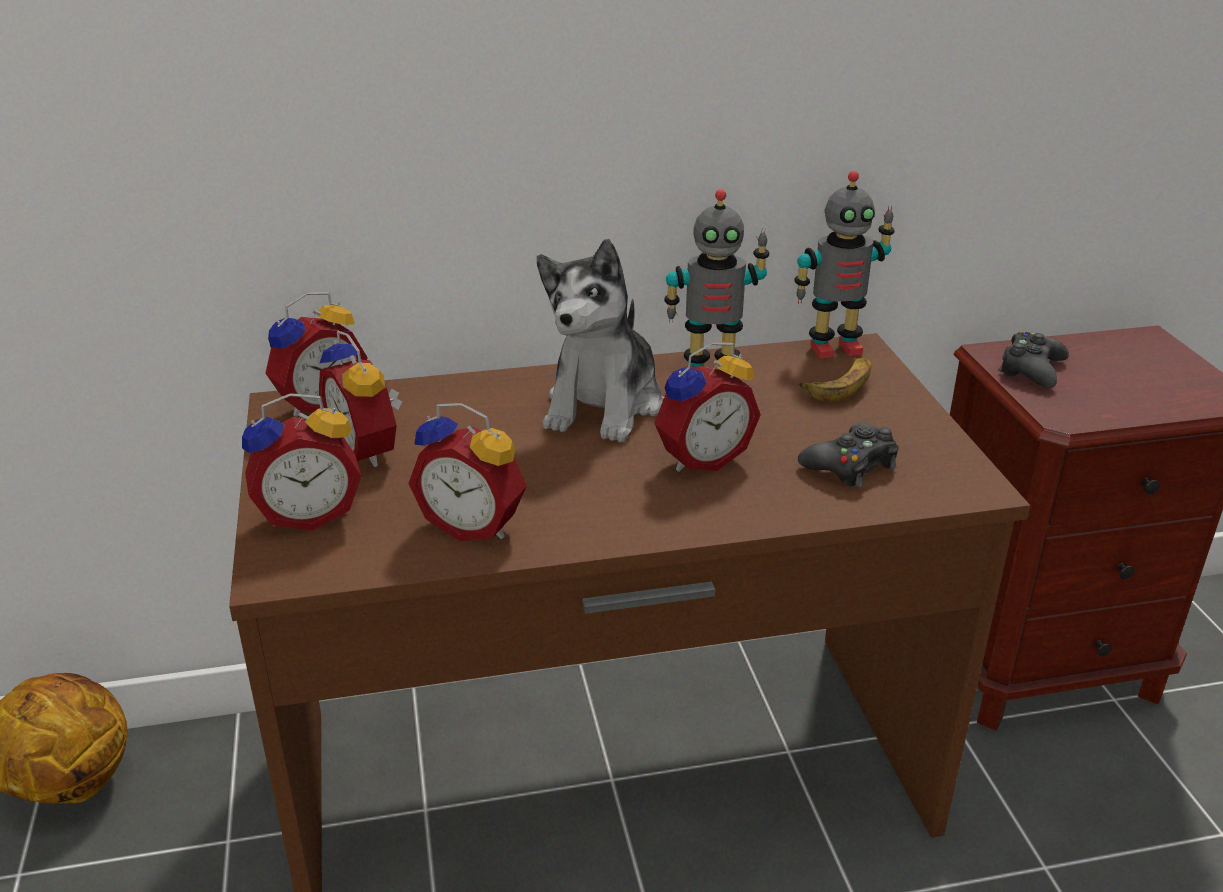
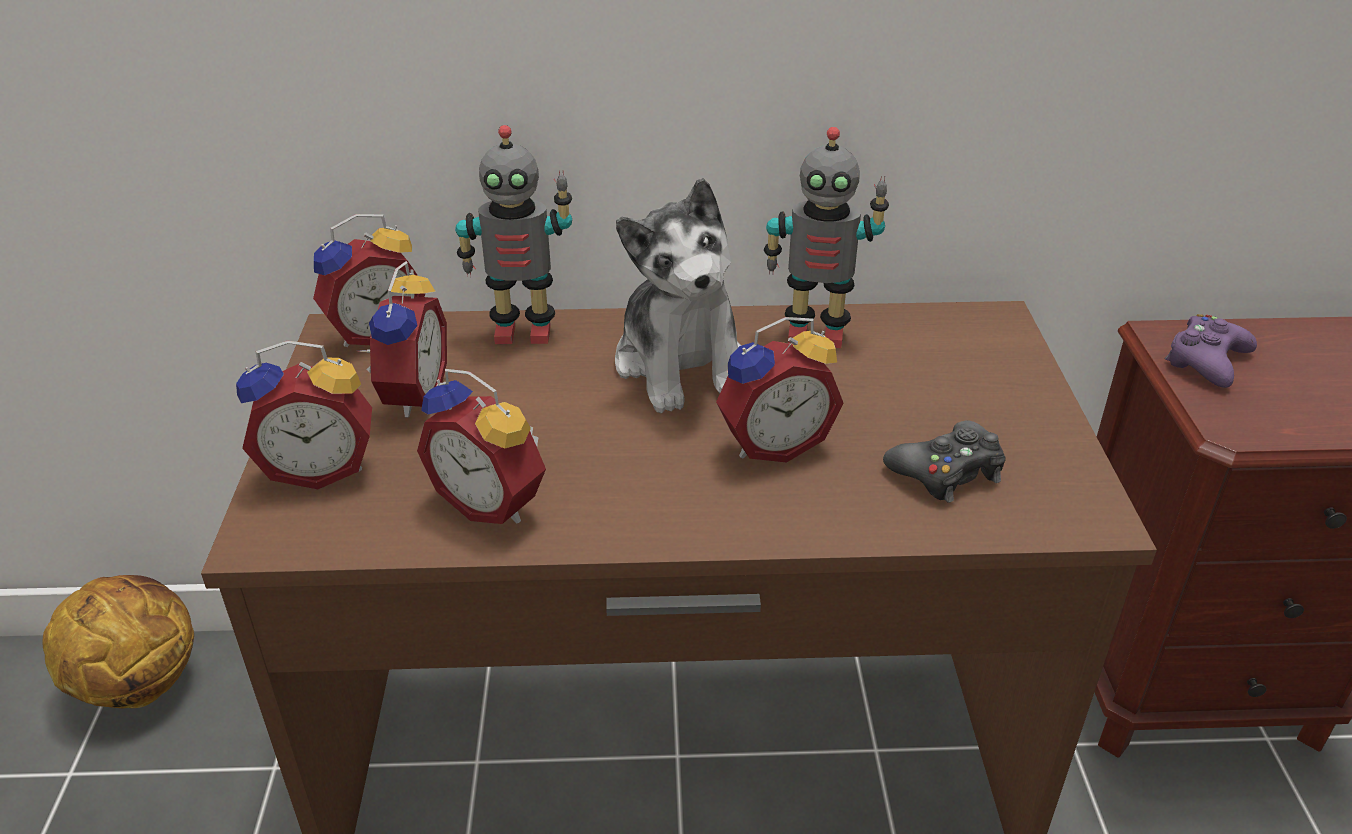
camera: 10 degrees right, 5 degrees up
alarm clock [319,330,402,467] -> alarm clock turned 150 degrees counterclockwise [359,261,447,418]
plush toy [537,239,663,442] -> plush toy turned 45 degrees counterclockwise [615,178,741,413]
toy robot [794,171,895,359] -> toy robot moved to [455,125,572,344]
banana [799,358,872,402] -> none
black game controller [998,332,1069,388] -> purple game controller [1165,314,1257,388]

